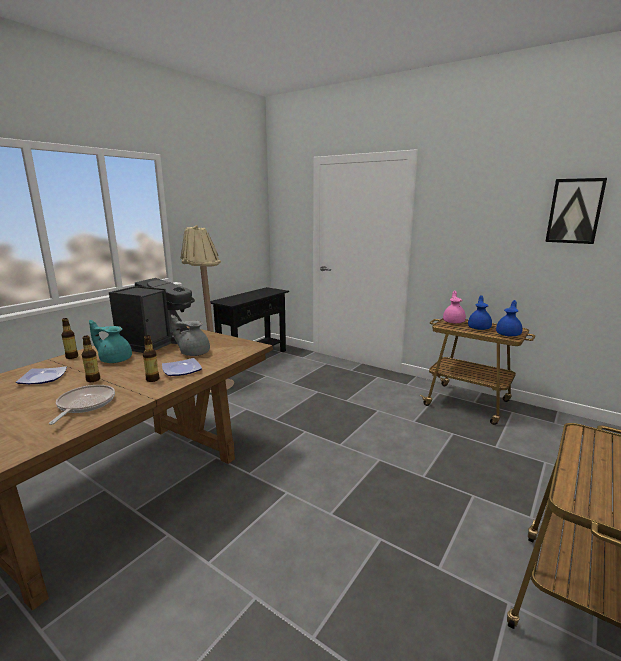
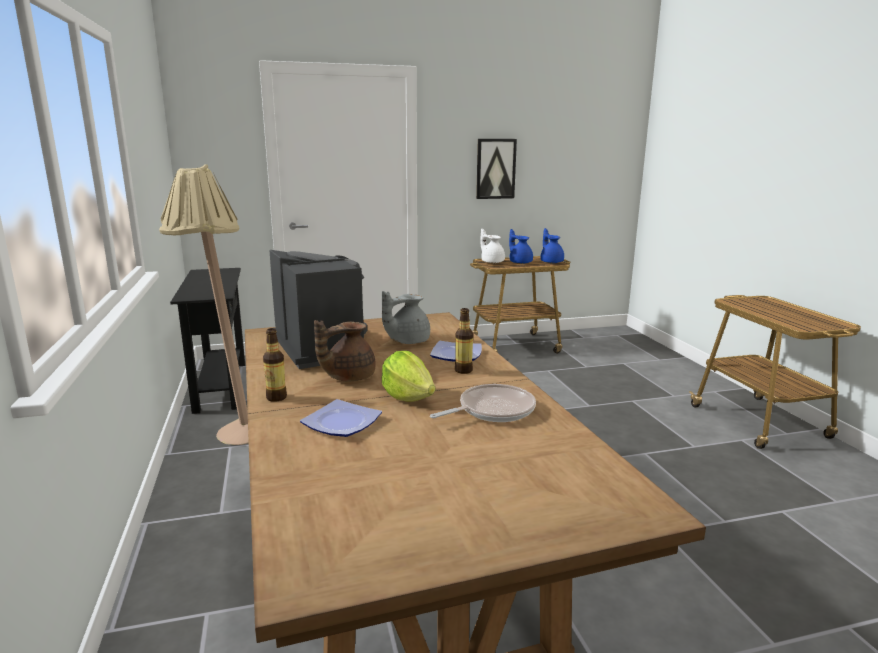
camera: 50 degrees left, 0 degrees up
frying pan [49,385,115,425] -> frying pan turned 105 degrees clockwise [430,384,536,422]
bottle [82,336,100,382] -> lettuce [382,351,435,402]
turquoise teapot [89,320,132,363] -> brown teapot [314,320,376,382]
pink teapot [443,291,466,323] -> white teapot [480,228,505,263]
picture [545,178,607,244] -> picture moved to [476,139,517,199]

